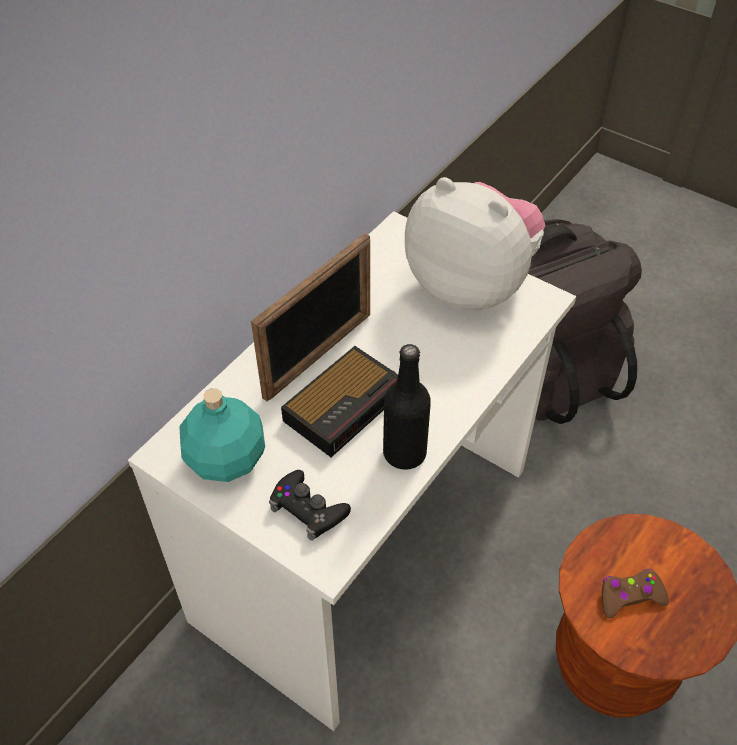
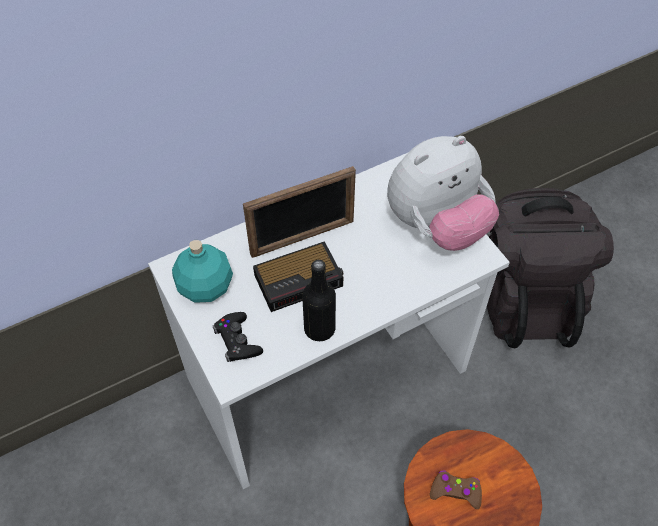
camera: 25 degrees right, 5 degrees up
plush toy [405,177,545,310] -> plush toy turned 90 degrees clockwise [387,136,499,251]

